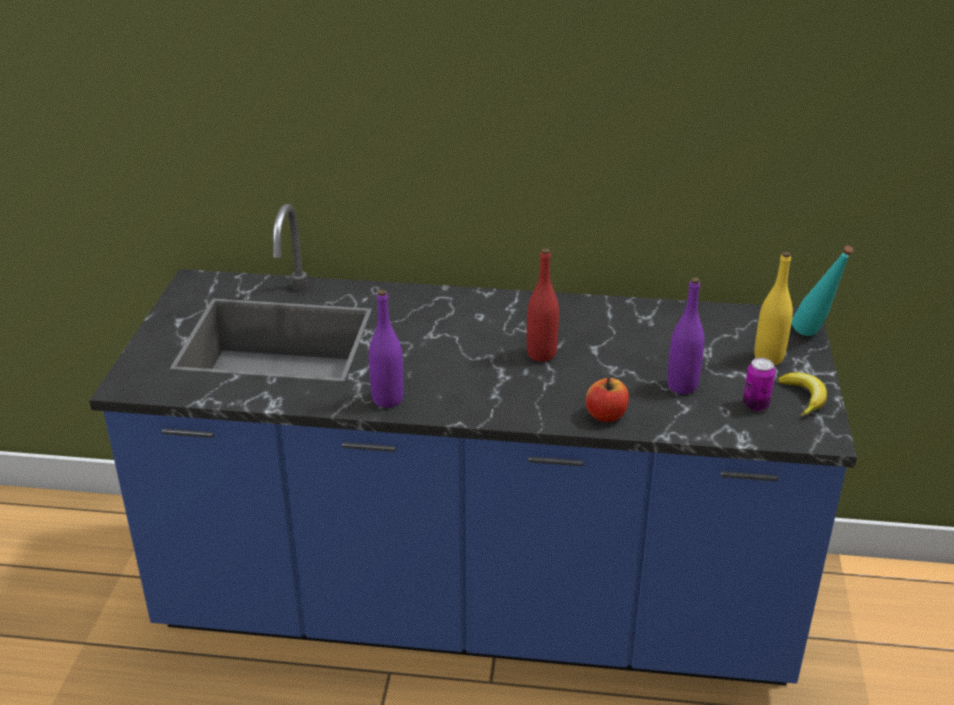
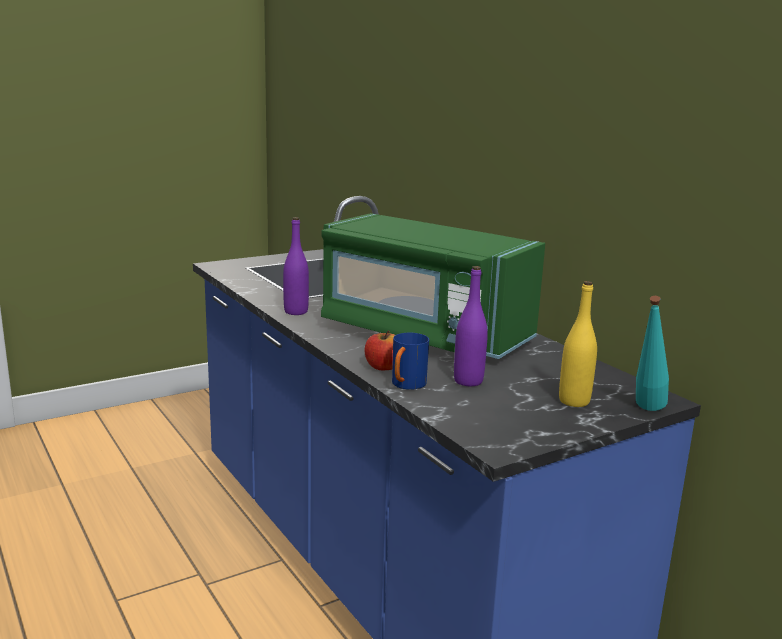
camera: 50 degrees right, 15 degrees down
red bottle [527,248,559,362] -> green microwave [321,213,545,359]
can [743,358,775,411] -> none
banana [778,372,827,416] -> none
none -> blue mug [392,333,429,390]

